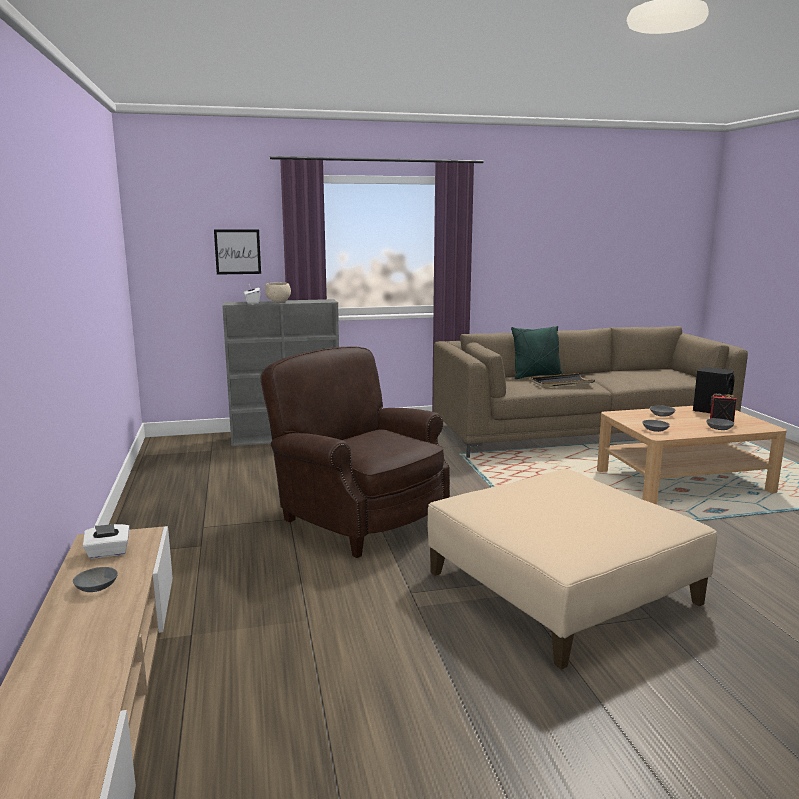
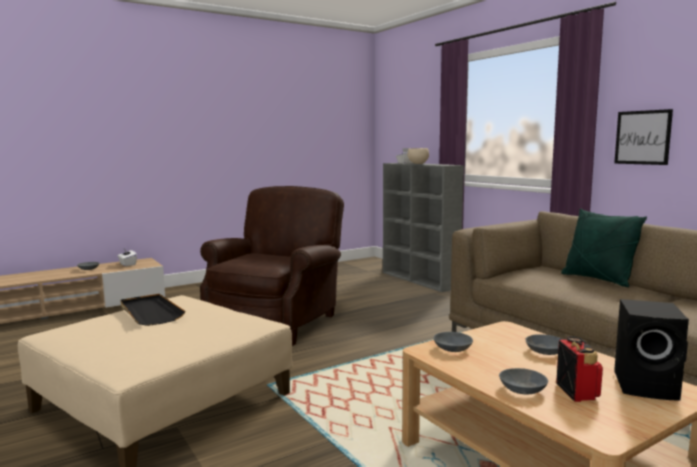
camera: 70 degrees right, 5 degrees down
picture [214,230,261,275] -> picture moved to [614,109,673,165]
black tray [530,373,595,388] -> black tray moved to [120,294,185,326]

